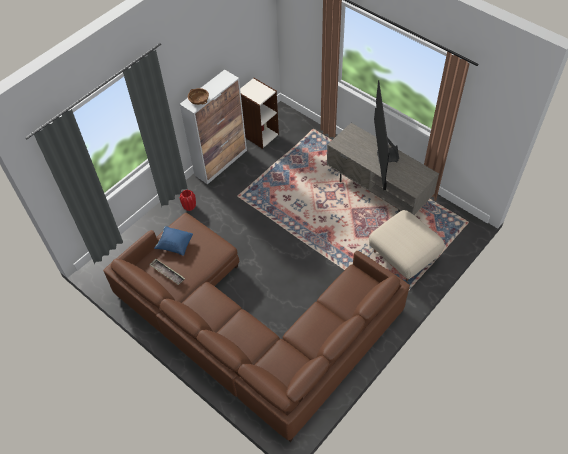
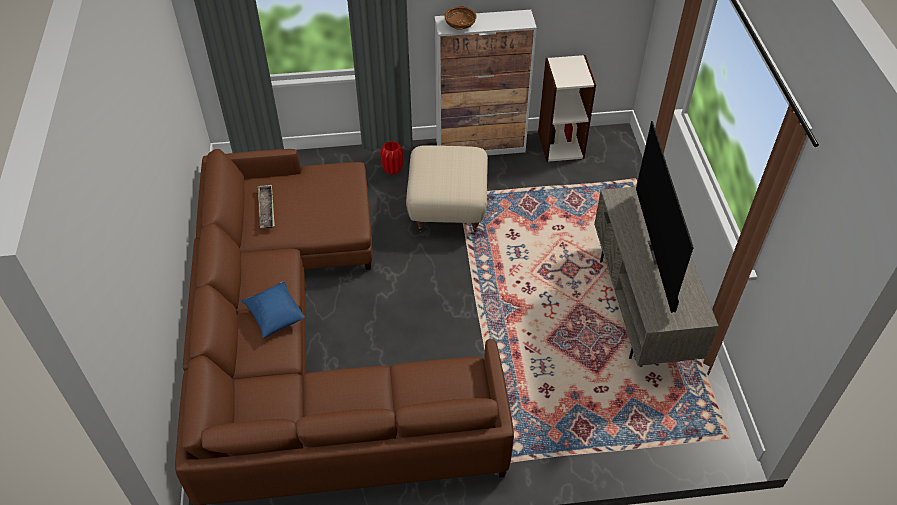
camera: 40 degrees right, 5 degrees down
blue pillow [154,226,193,256] -> blue pillow moved to [242,281,305,338]
beige ottoman [369,210,445,282] -> beige ottoman moved to [406,145,488,234]
television [374,80,399,190] -> television turned 45 degrees counterclockwise [636,121,694,313]

